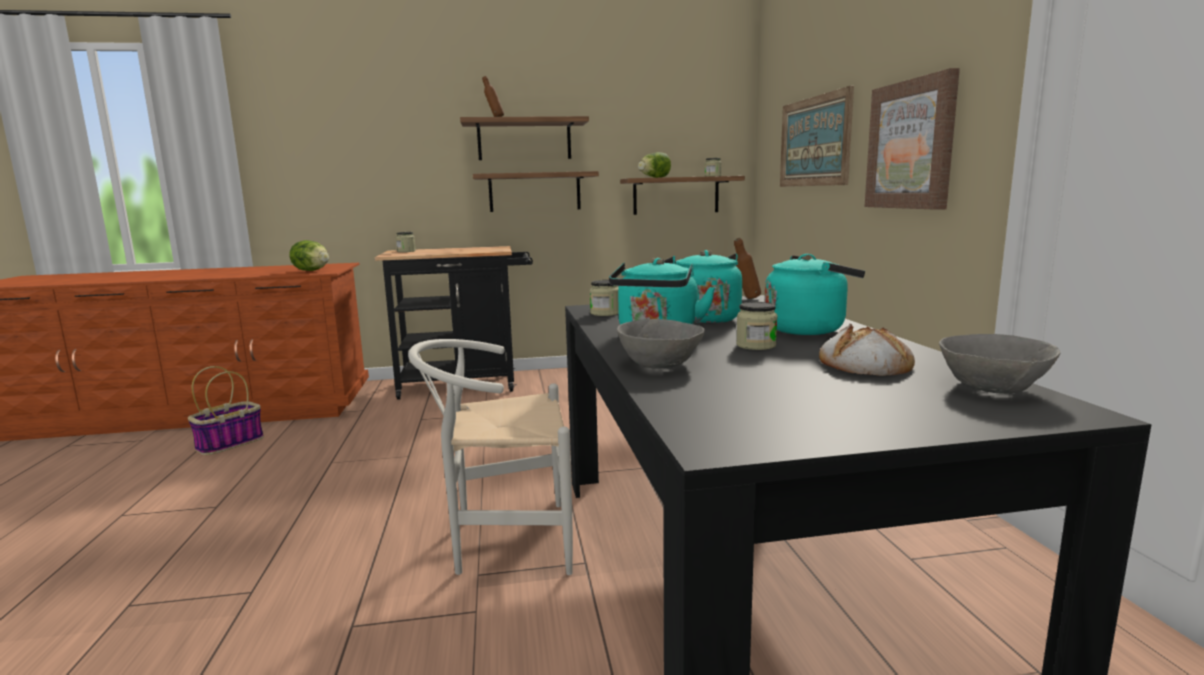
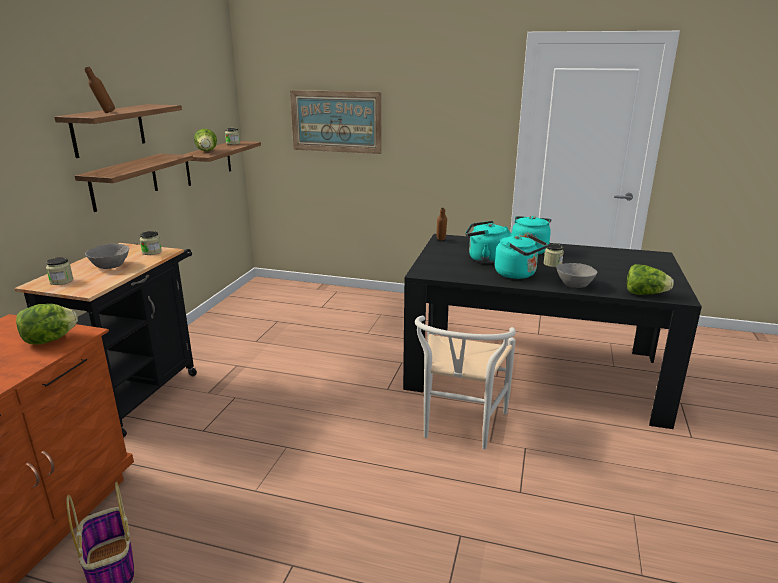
camera: 65 degrees left, 10 degrees up
jar [590,280,619,316] -> jar moved to [140,231,162,255]
bread [819,324,915,376] -> none
picture [864,68,960,210] -> none
grey bowl [939,334,1061,394] -> grey bowl moved to [85,244,129,269]
none -> lettuce [627,264,674,295]

